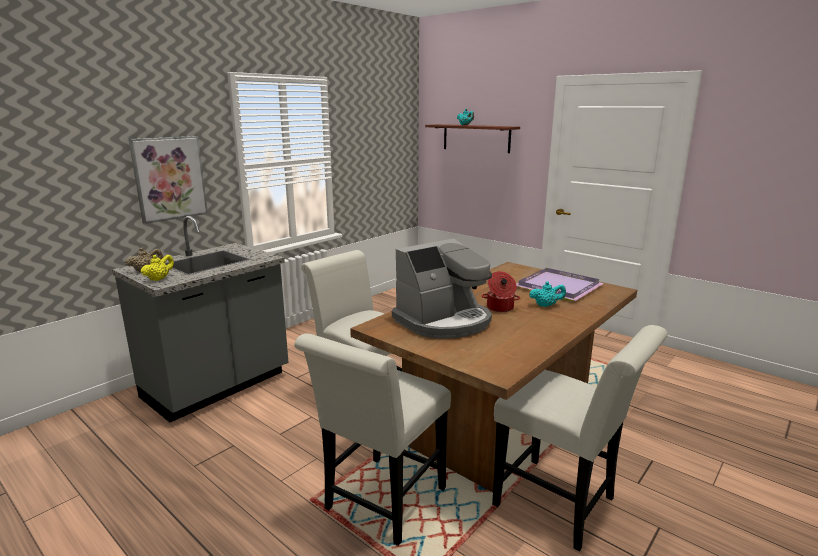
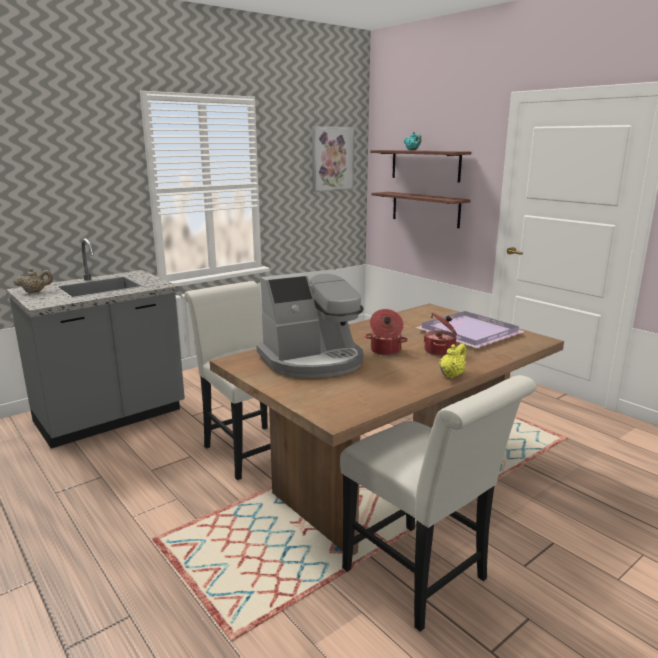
camera: 10 degrees right, 0 degrees up
picture [129,136,208,224] -> picture moved to [312,126,354,192]
yellow teapot [141,255,174,281] -> yellow teapot moved to [439,344,466,378]
white chair [294,333,451,546] -> none
turquoise teapot [529,281,566,307] -> cooking pot [424,312,457,356]
none -> shelf [372,192,471,228]

